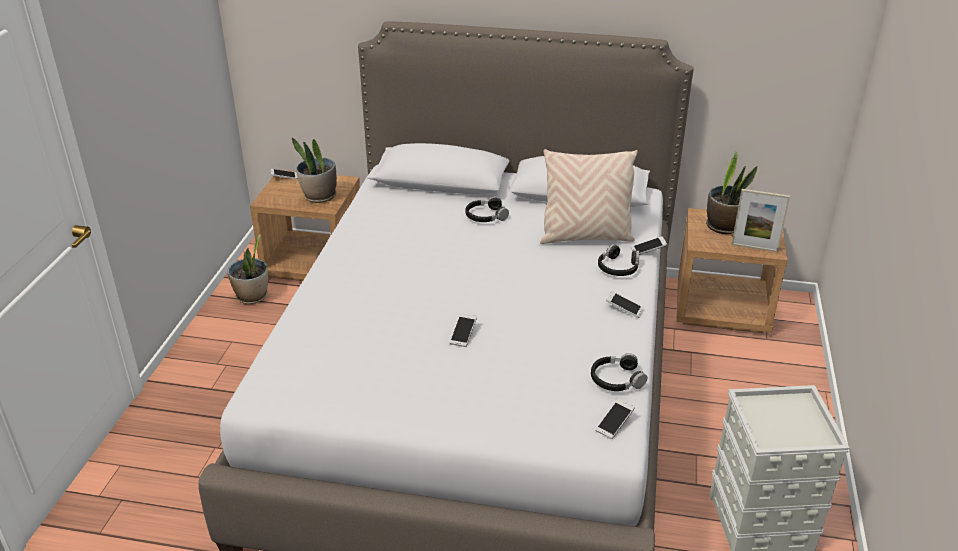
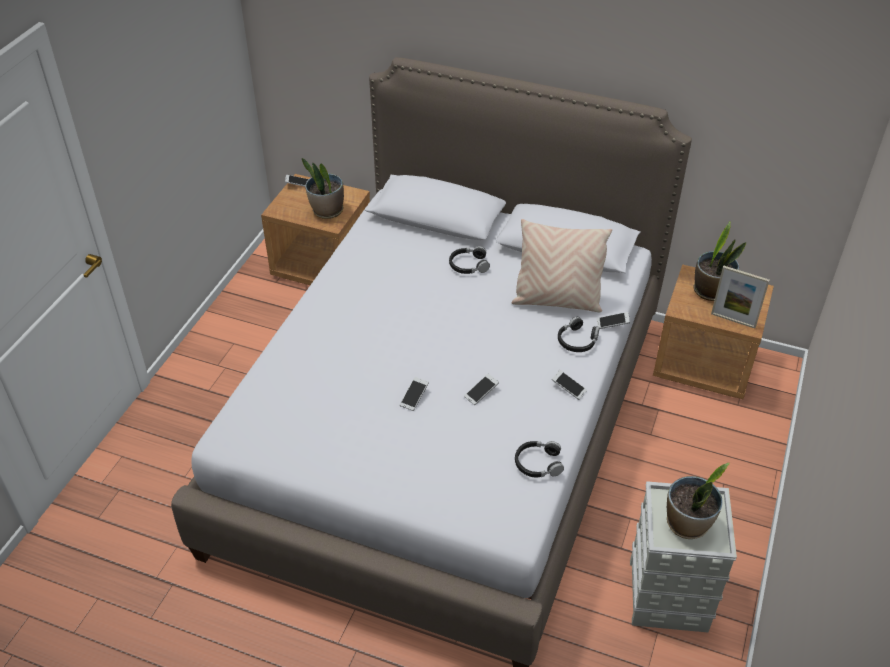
camera: 10 degrees right, 10 degrees up
potted plant [227,234,268,304] -> potted plant moved to [667,463,730,539]
phone [595,399,635,439] -> phone moved to [464,374,499,405]

